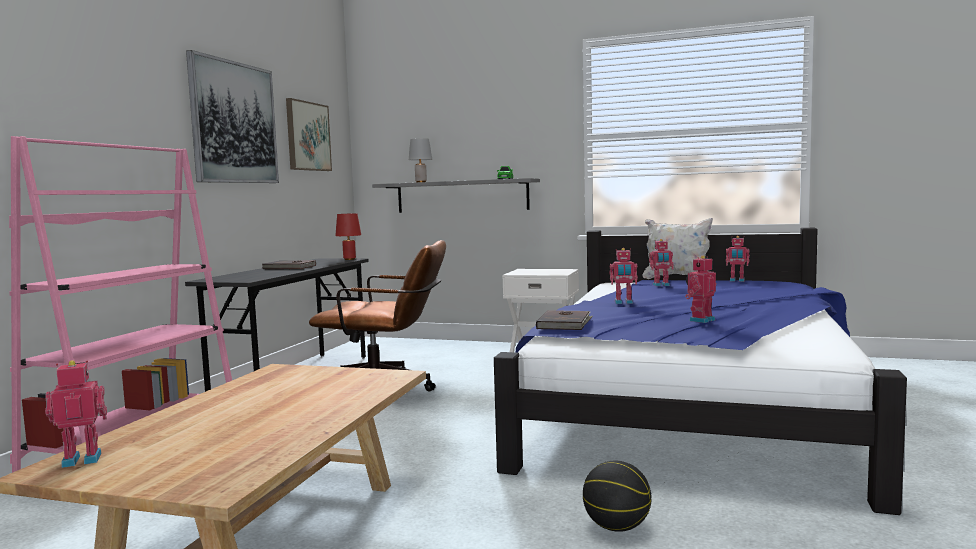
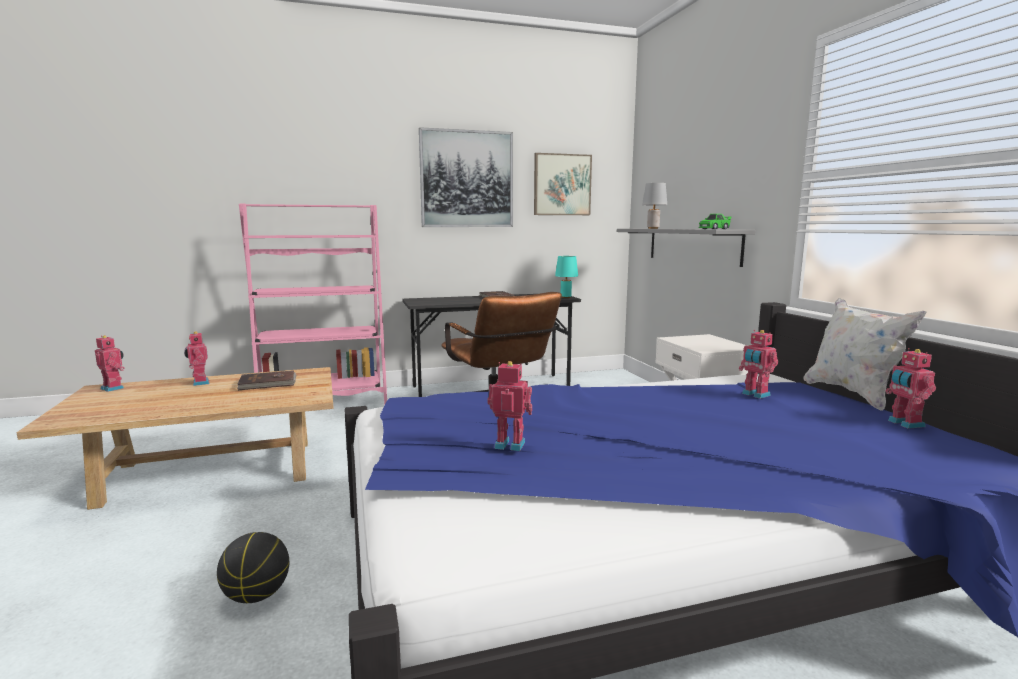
camera: 55 degrees right, 5 degrees up
red table lamp [335,213,361,260] -> turquoise table lamp [555,256,578,298]
brown book [536,310,593,330] -> brown book moved to [237,370,296,390]
toy robot [609,248,638,304] -> toy robot moved to [184,331,209,386]

